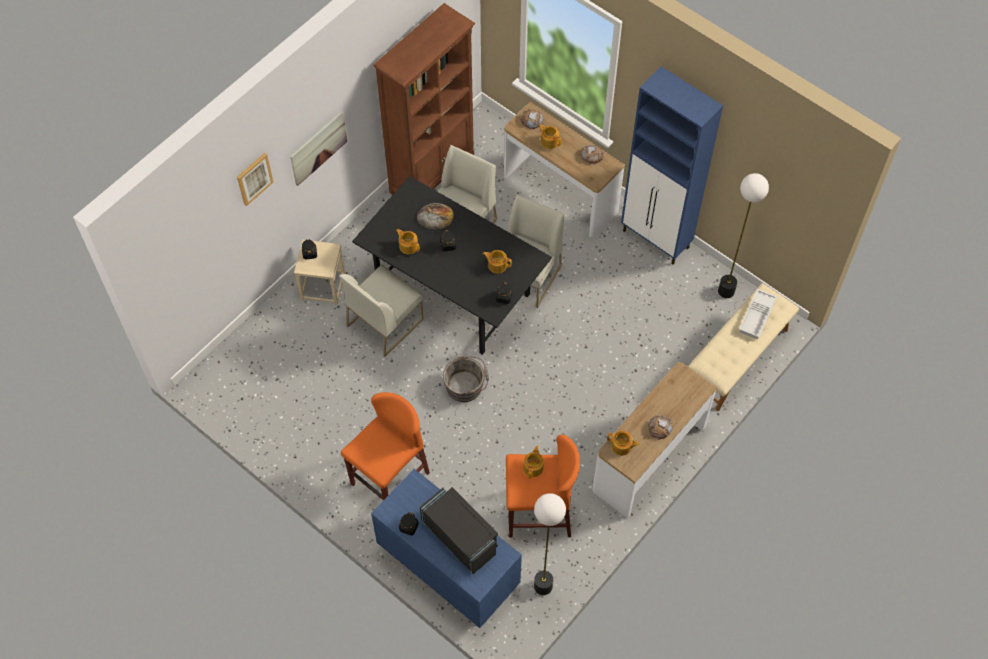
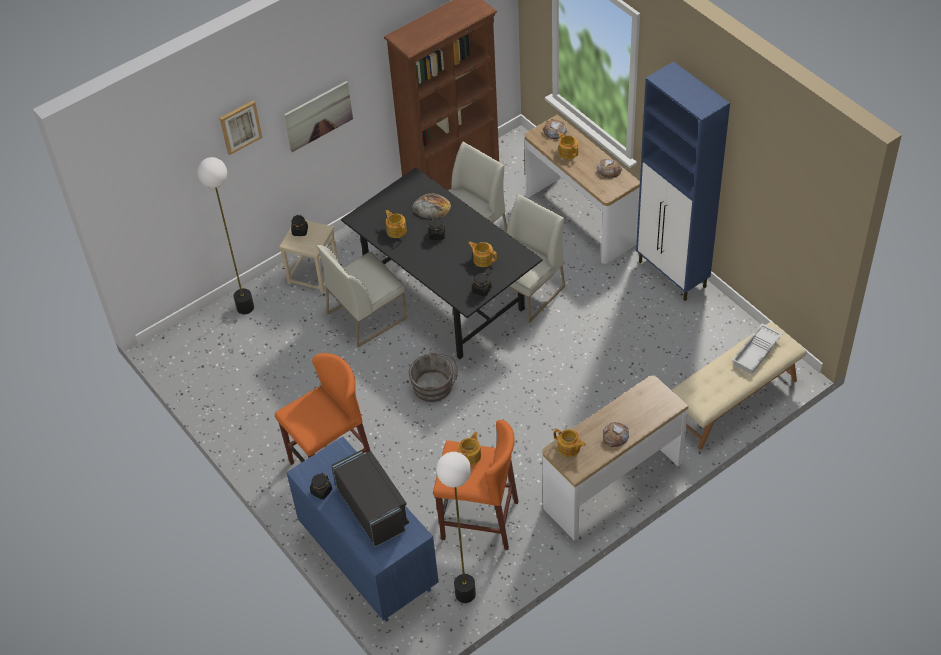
camera: 15 degrees right, 10 degrees down
floor lamp [718,173,769,298] -> floor lamp moved to [197,157,254,314]

